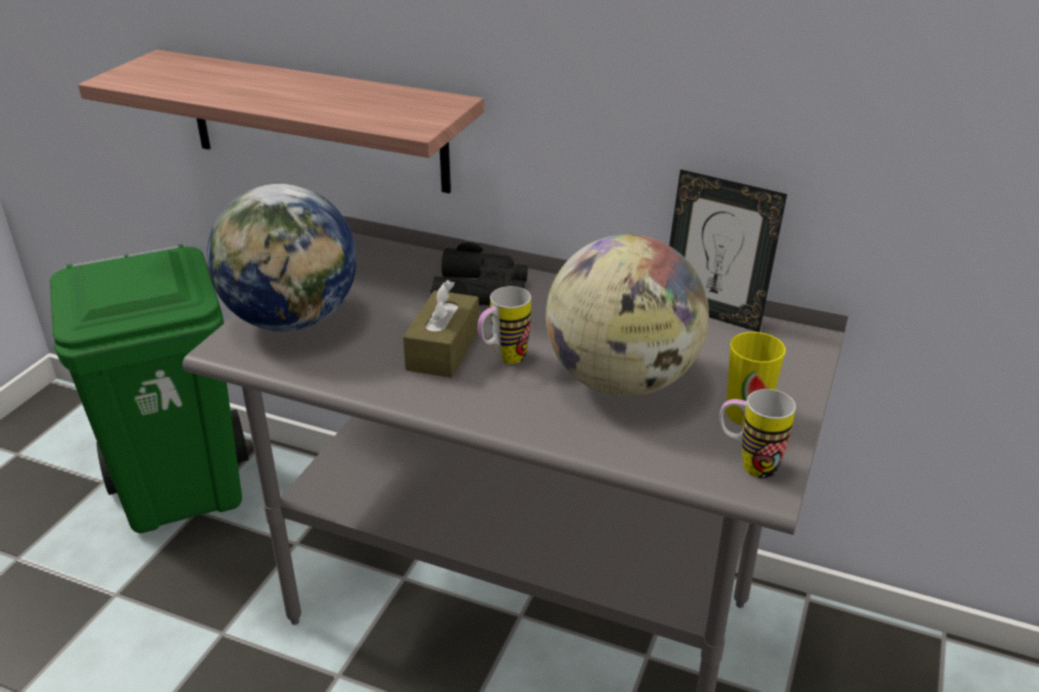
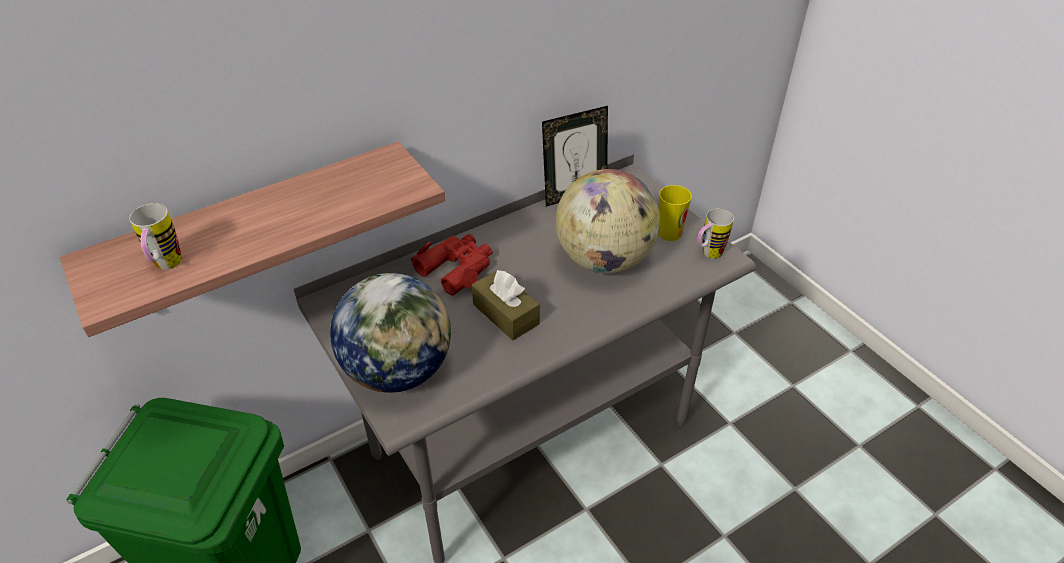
camera: 55 degrees left, 10 degrees up
black binoculars [430,242,528,305] -> red binoculars [411,234,492,296]
mug [478,286,531,364] -> mug moved to [129,203,181,270]

